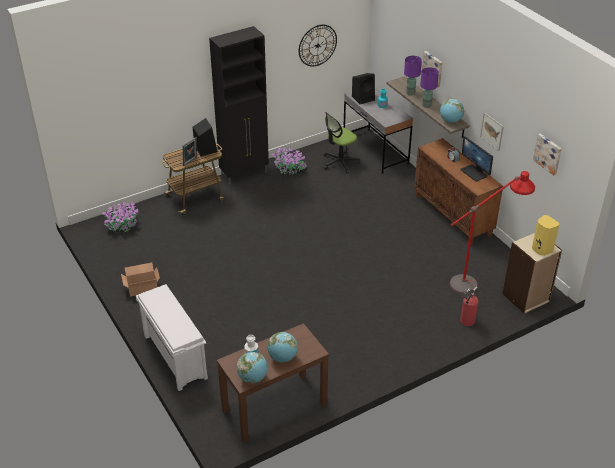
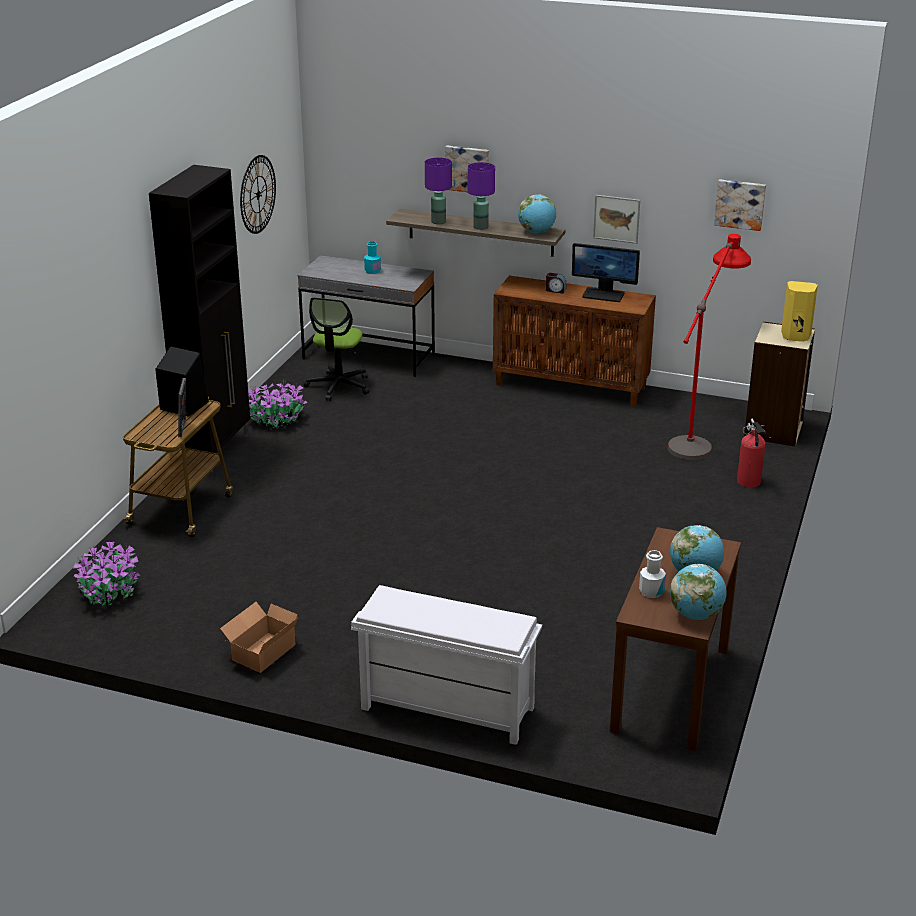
camera: 40 degrees left, 10 degrees down
black speaker [352,73,375,104] -> none

